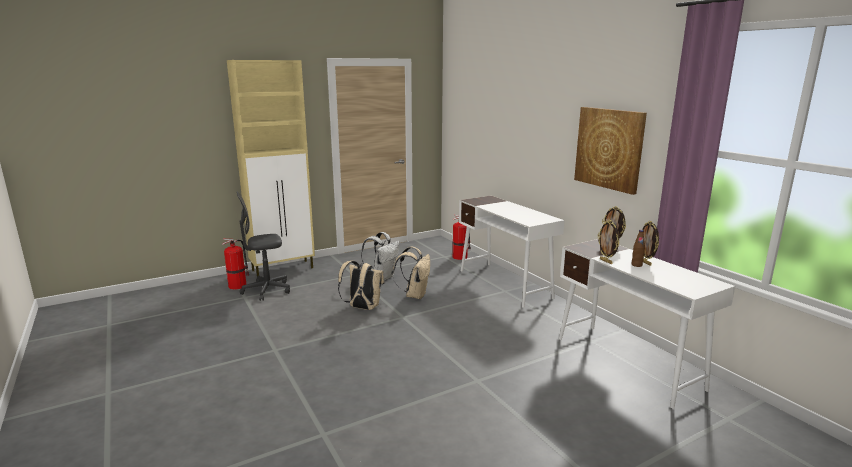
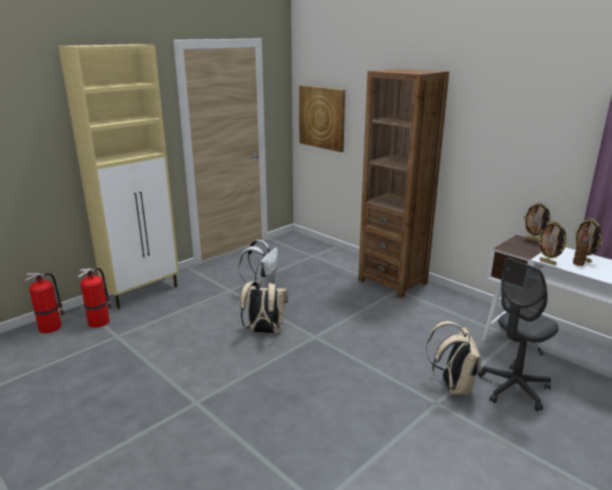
camera: 15 degrees left, 5 degrees up
grey office chair [237,191,290,301] -> grey office chair moved to [478,258,559,411]
beige backpack [393,247,430,299] -> beige backpack moved to [426,321,481,395]
fire extinguisher [452,215,471,260] -> fire extinguisher moved to [25,273,65,333]
white desk [459,195,565,308] -> brown bookcase [358,68,449,299]
picture [574,107,647,195] -> picture moved to [299,85,345,152]

